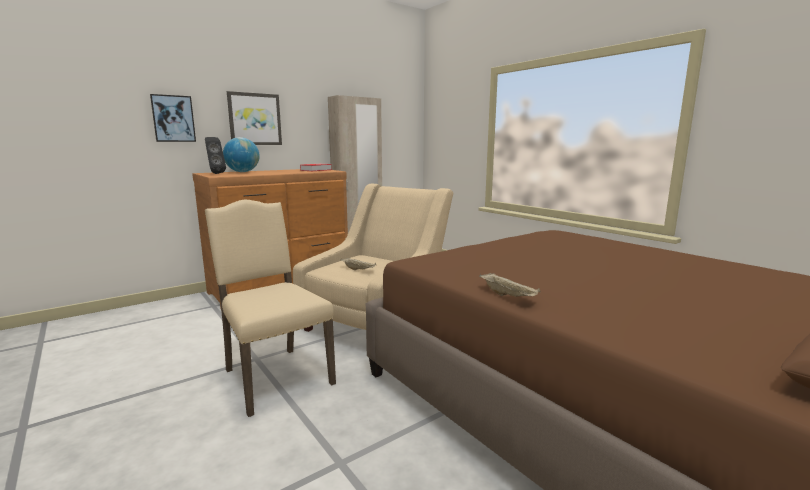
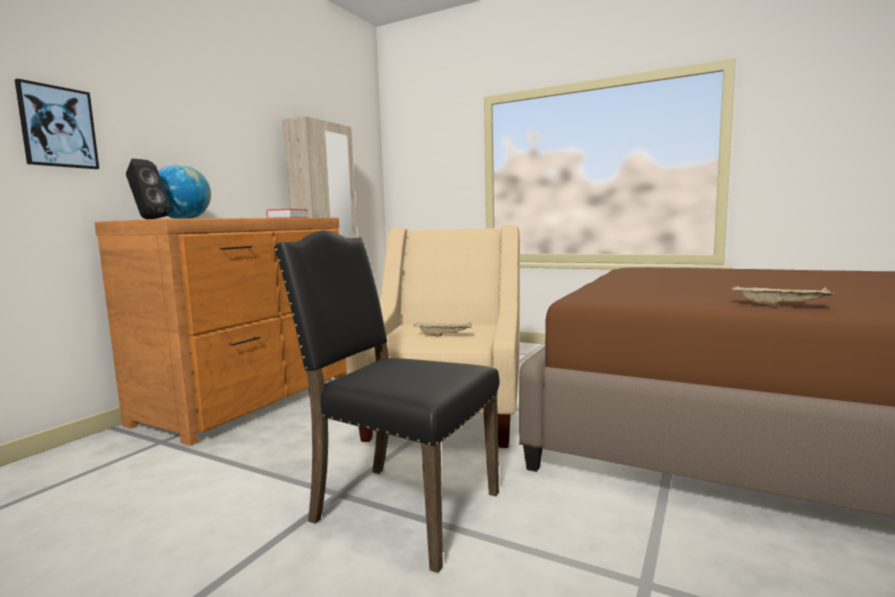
camera: 25 degrees left, 5 degrees down
beige chair [205,200,336,417] -> black chair [274,230,500,573]
picture [227,91,282,145] -> none

